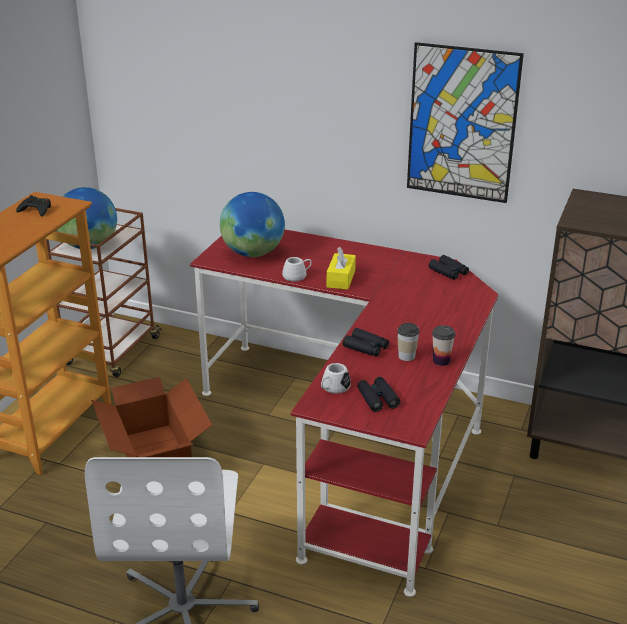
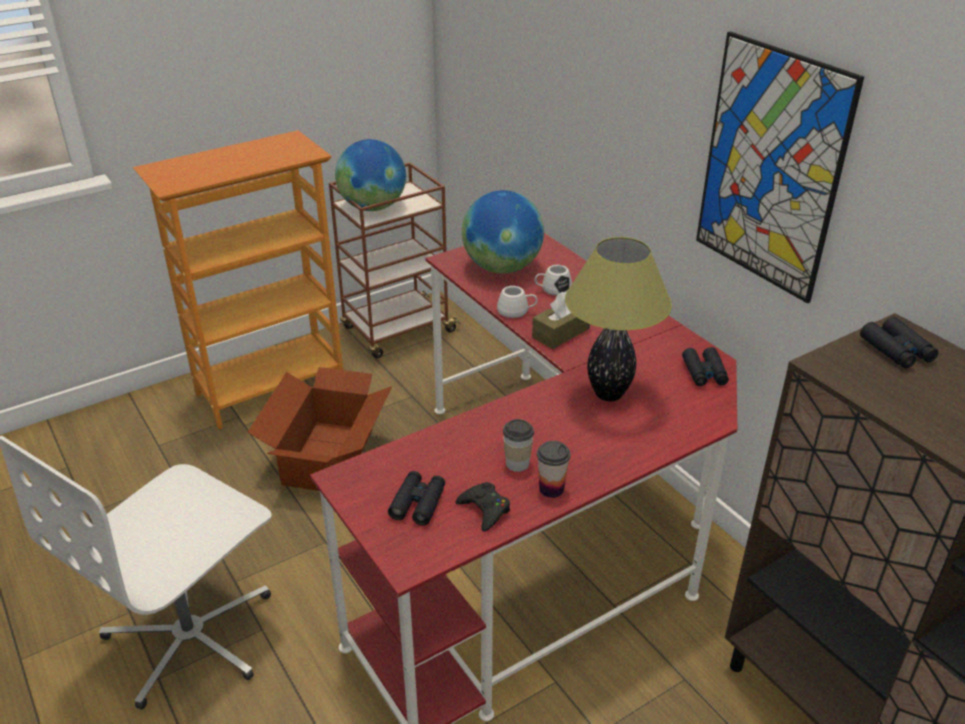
camera: 35 degrees right, 5 degrees up
black game controller [16,195,51,217] -> black game controller moved to [455,482,510,532]
white mug [321,363,351,394] -> white mug moved to [535,265,572,296]
yellow tissue box [327,247,356,290] -> brown tissue box [532,291,590,349]
black binoculars [343,328,389,357] -> black binoculars moved to [860,317,939,368]
none -> table lamp [565,237,672,401]

